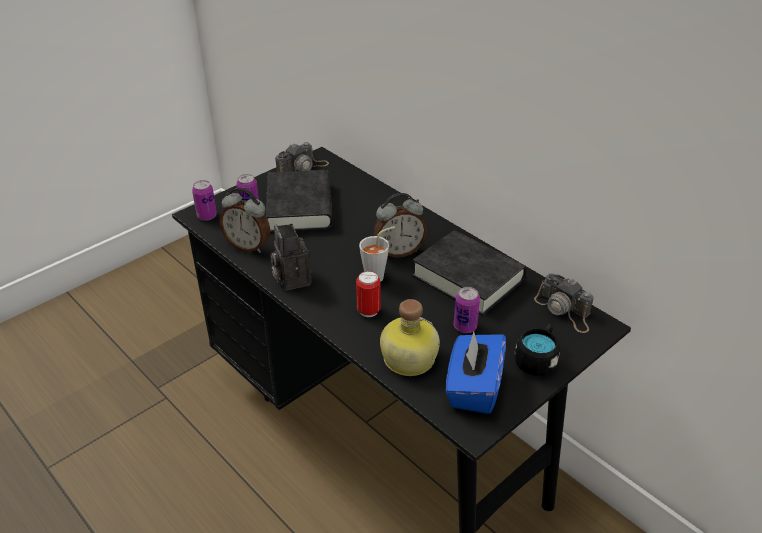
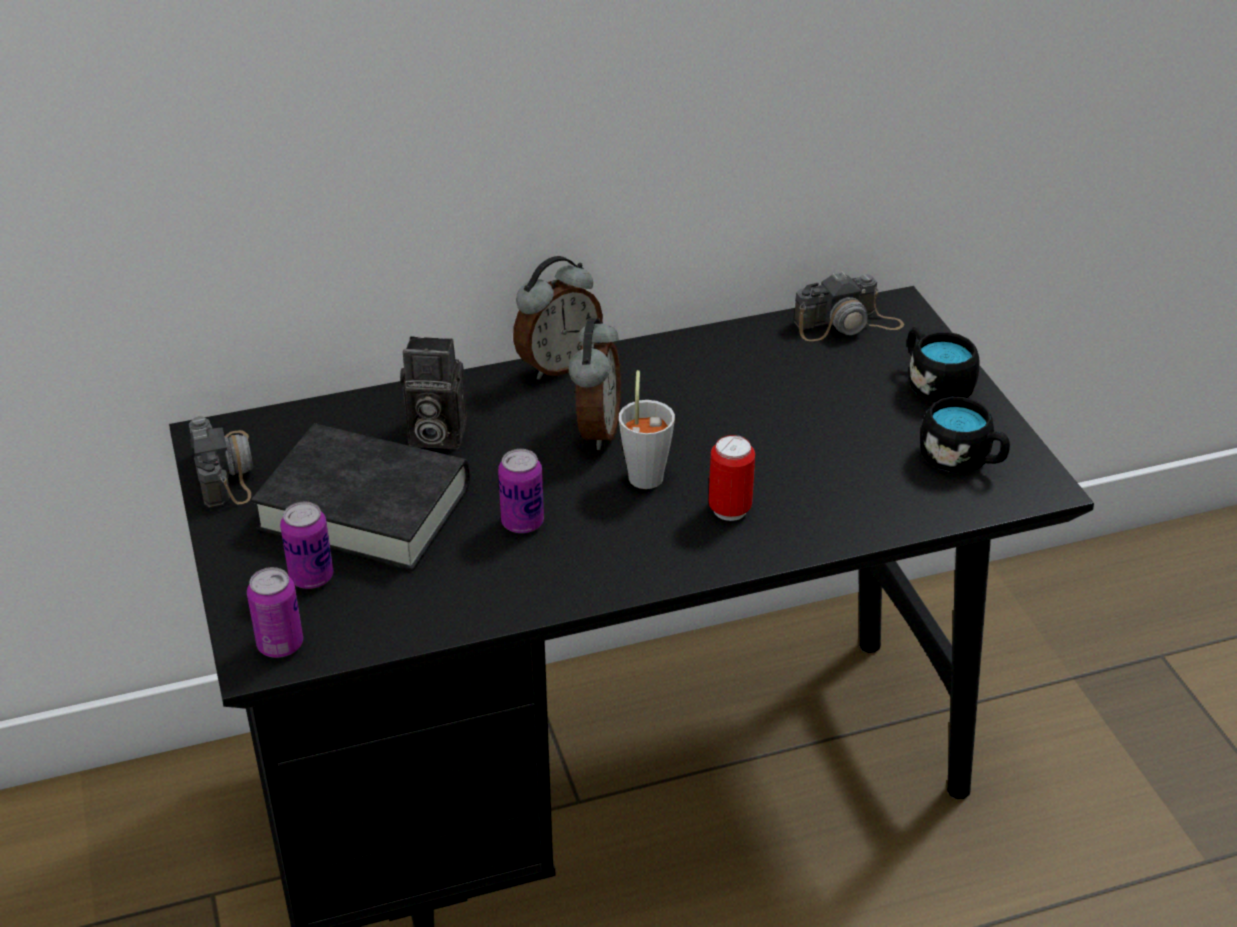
camera: 65 degrees left, 0 degrees up
alarm clock [219,187,270,253] -> alarm clock moved to [513,256,603,380]
camera [270,224,312,291] -> camera moved to [400,336,467,449]
bottle [380,299,440,376] -> none
black book [412,230,527,316] -> none
blue tissue box [446,331,506,414] -> black mug [920,397,1010,473]
can [454,287,480,333] -> can moved to [498,449,544,533]

